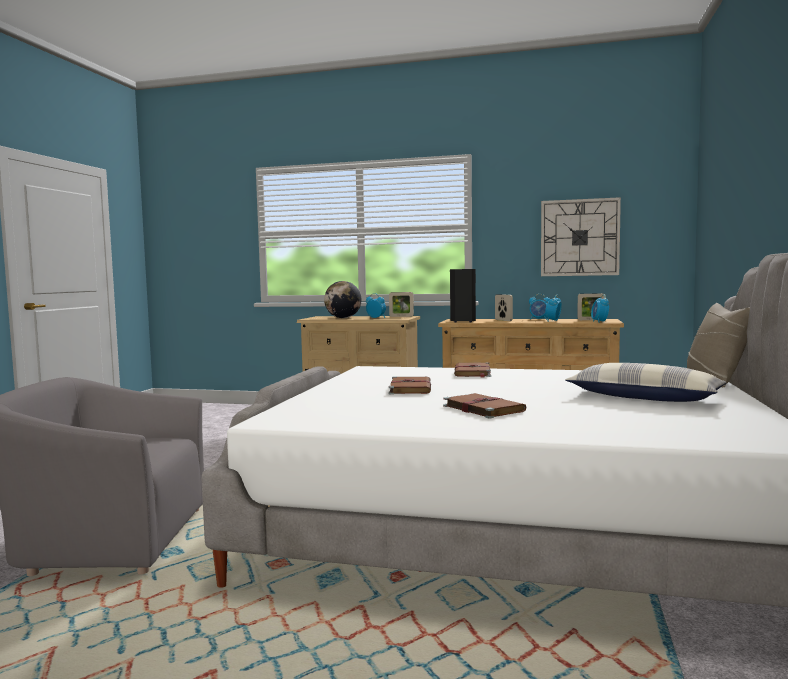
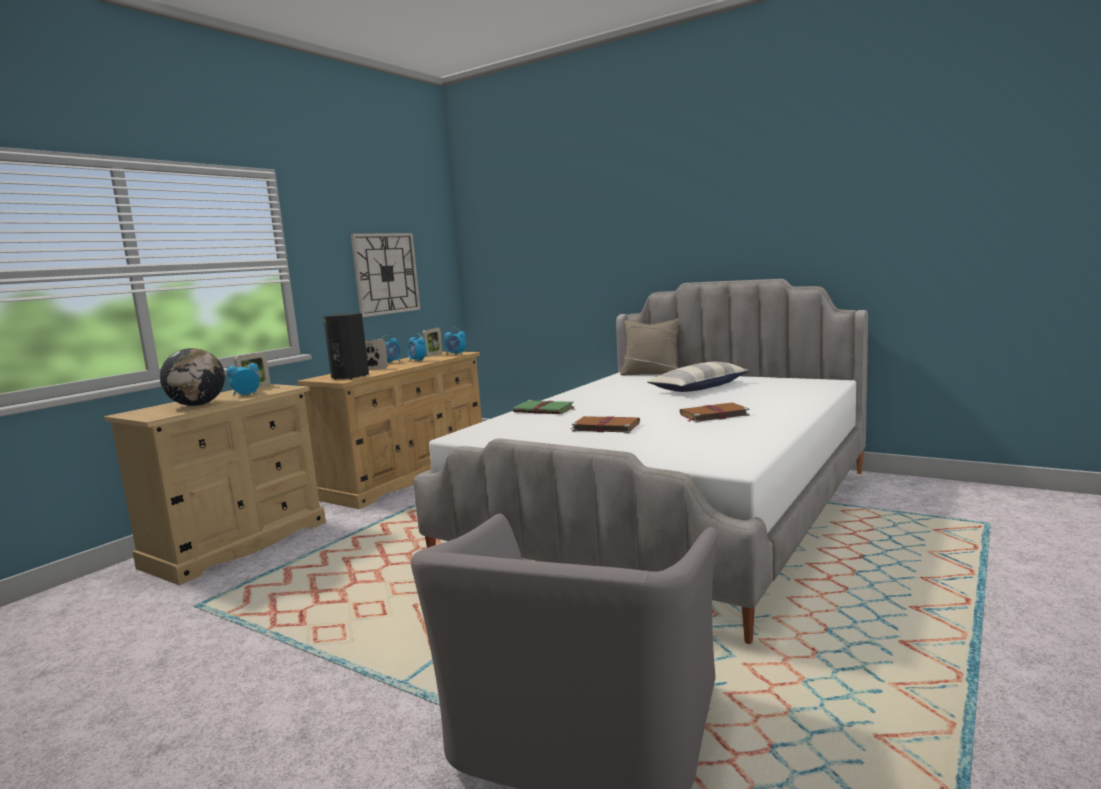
camera: 70 degrees left, 5 degrees up
brown book [454,362,491,378] -> green book [513,400,575,414]

